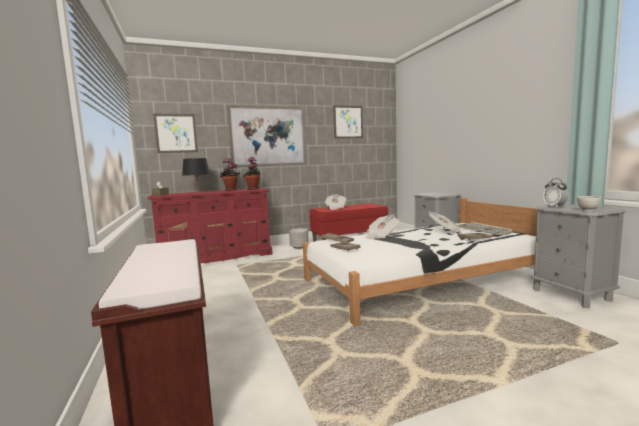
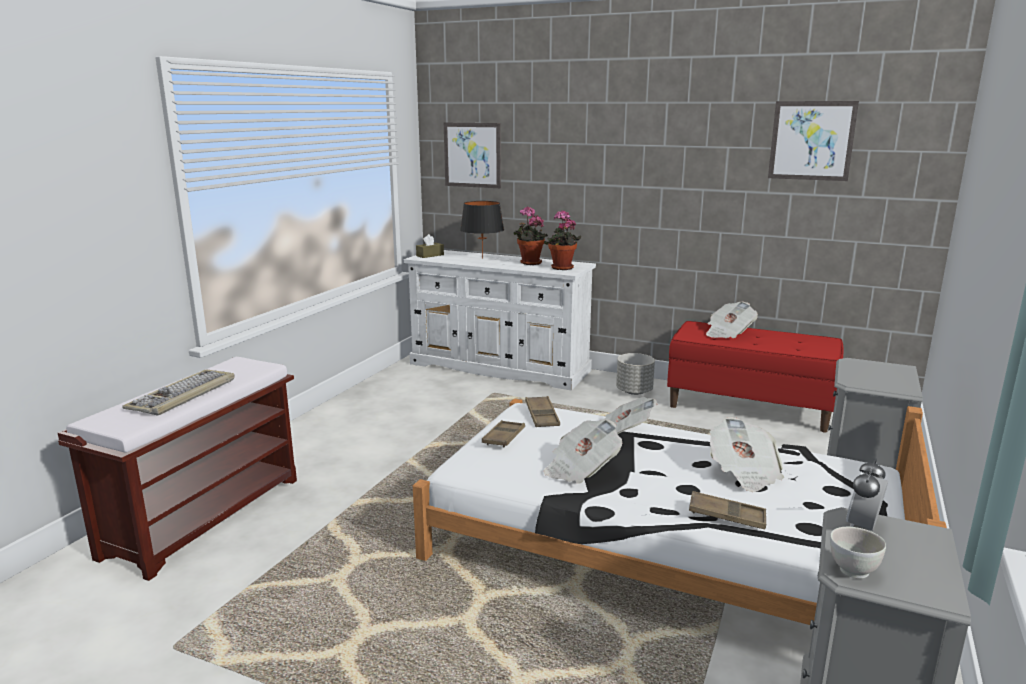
camera: 45 degrees right, 10 degrees up
red dresser [148,188,272,263] -> white dresser [404,250,596,391]
picture [227,105,307,167] -> none
keyboard [457,222,513,235] -> keyboard moved to [122,370,235,416]
none -> newspaper [544,419,622,484]

